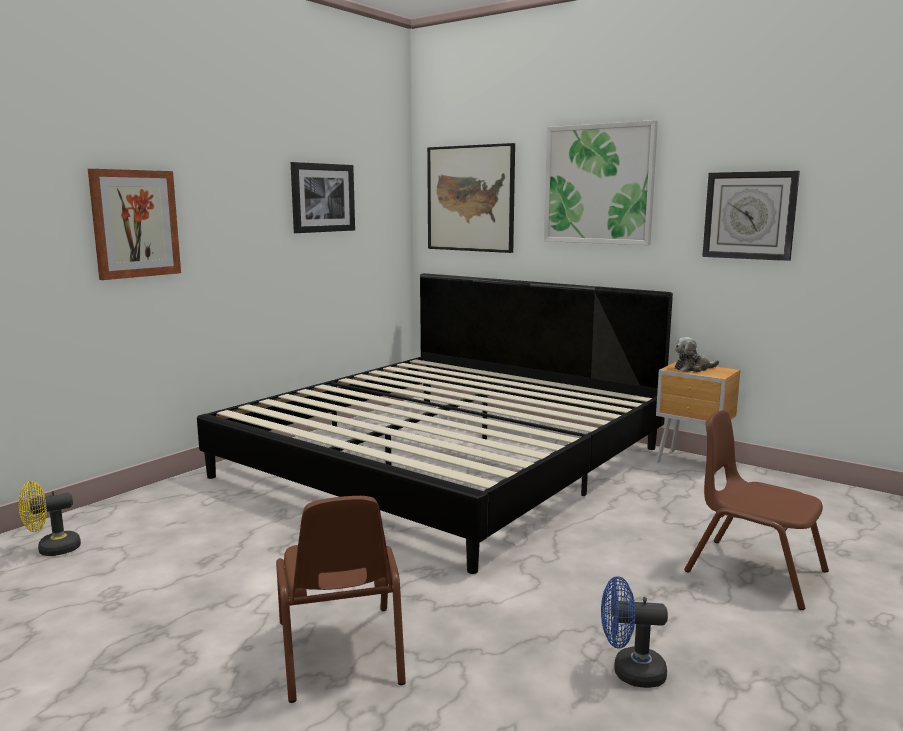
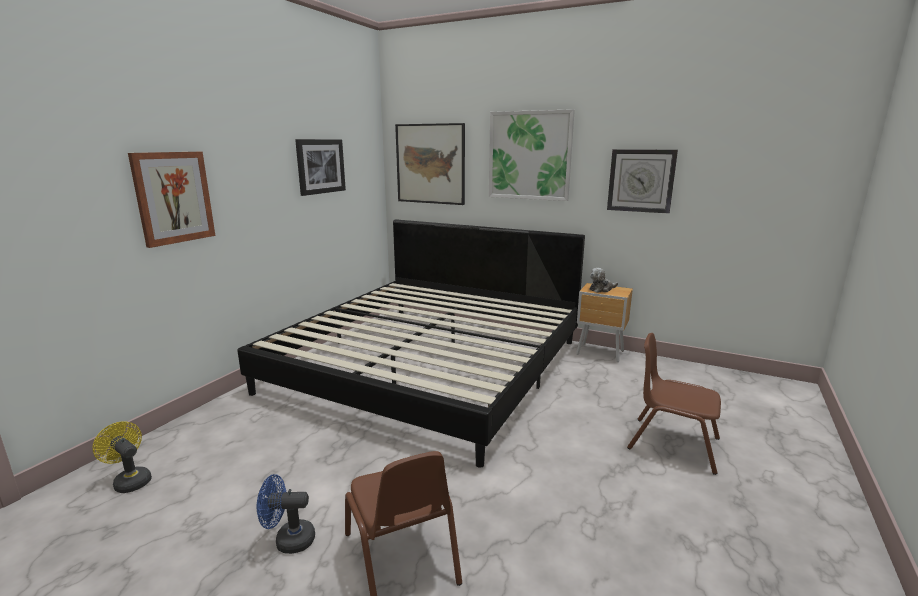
camera: 10 degrees left, 5 degrees up
yellow fan [19,481,81,556] -> yellow fan turned 75 degrees clockwise [92,421,152,493]
blue fan [601,576,668,688] -> blue fan moved to [257,474,315,554]

